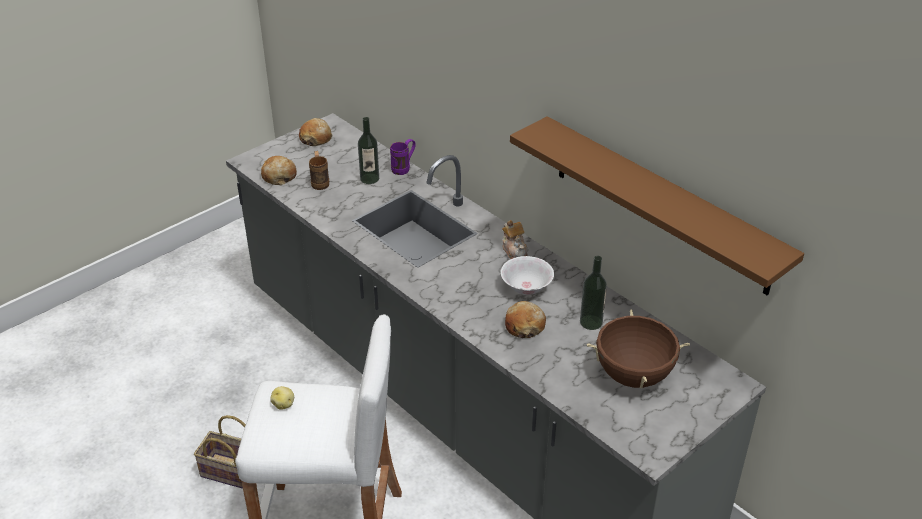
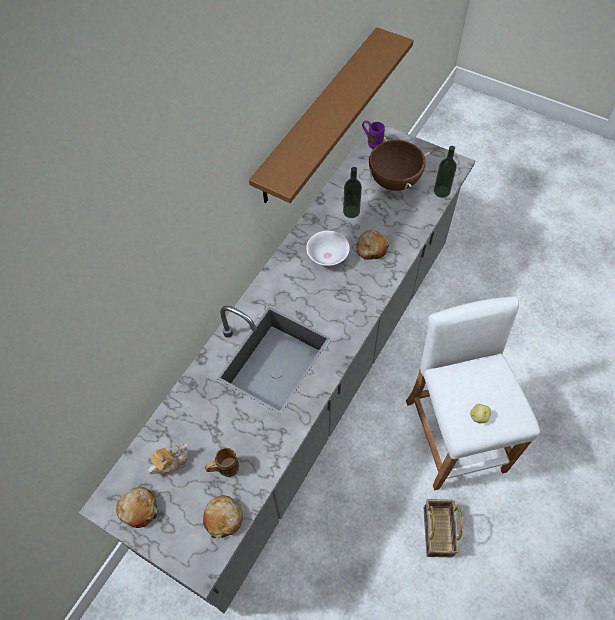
camera: 105 degrees left, 20 degrees up
bottle [358,117,379,184] -> bottle moved to [434,146,457,198]
purple mug [390,139,416,175] -> purple mug moved to [362,120,385,149]
teapot [502,220,528,259] -> teapot moved to [148,443,188,476]

